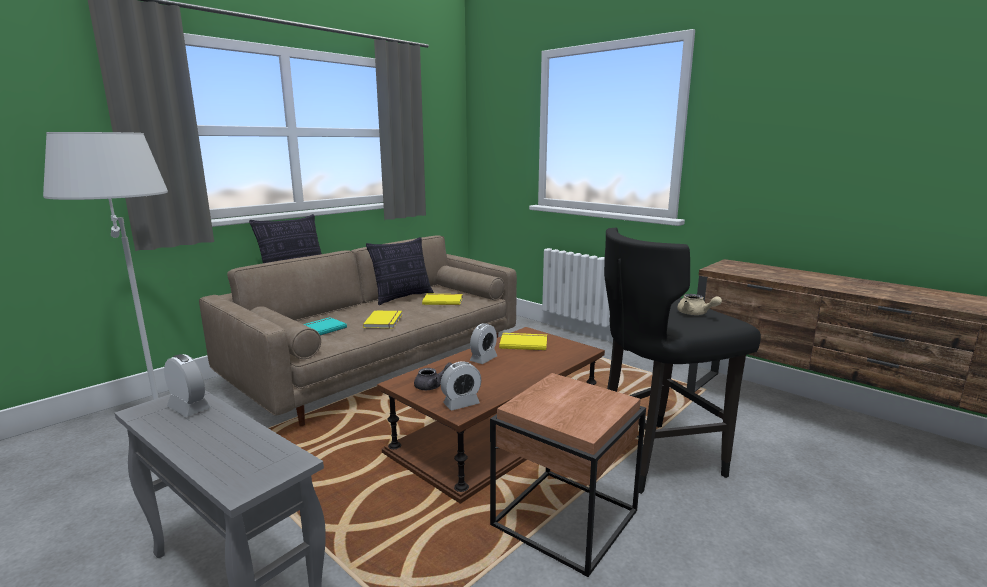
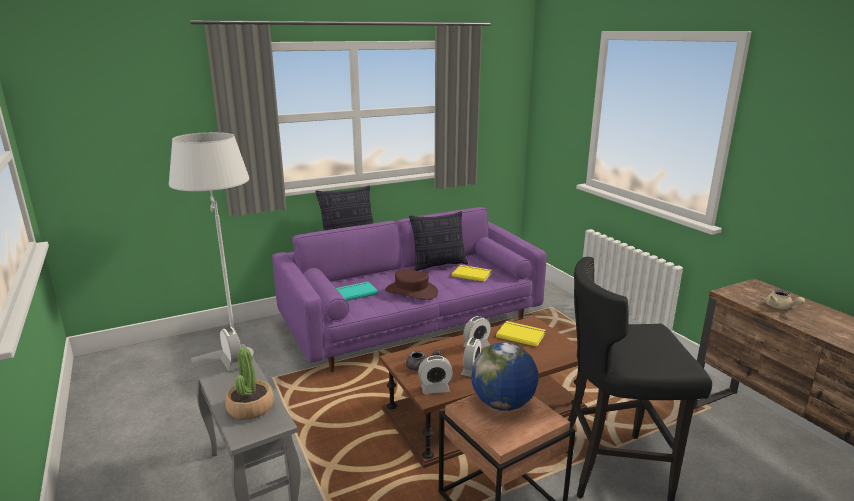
camera: 20 degrees right, 5 degrees up
beige sofa [199,236,517,426] -> purple sofa [272,207,547,372]
yellow book [363,311,402,329] -> brown hat [385,269,438,300]
beige teapot [677,294,722,315] -> beige teapot moved to [766,290,805,309]
none -> potted plant [225,347,274,420]
none -> alarm clock [461,338,481,377]
none -> globe [471,342,539,411]

